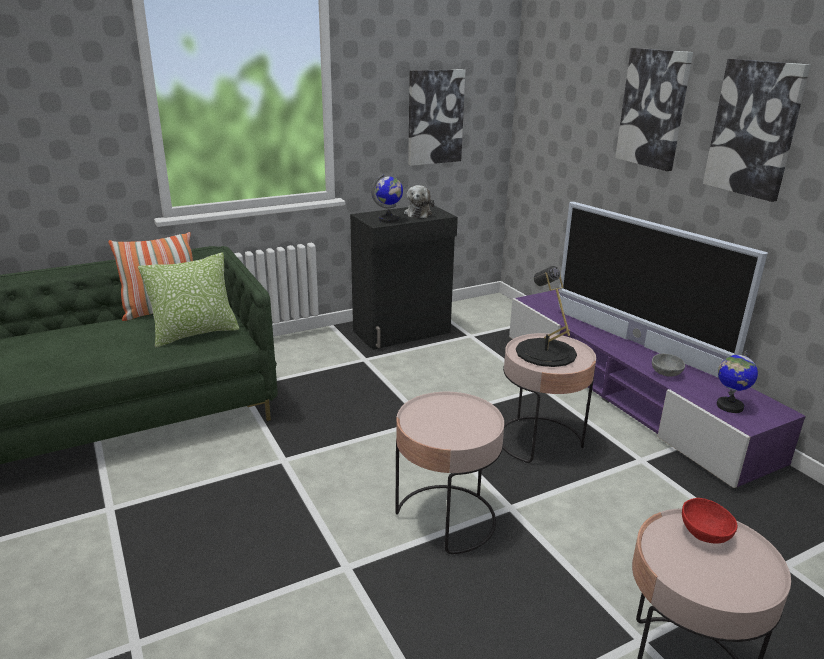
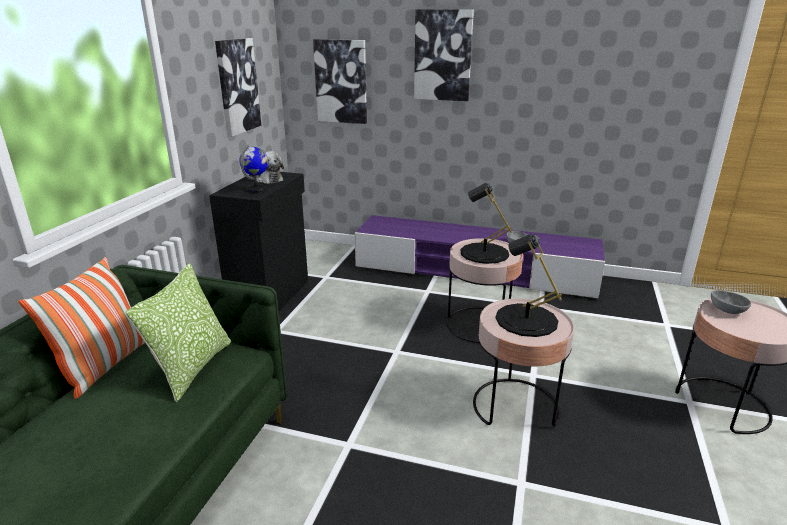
camera: 45 degrees left, 0 degrees up
television [558,202,768,378] -> none
red bowl [682,498,737,544] -> grey bowl [711,290,751,314]
picture [703,59,811,202] -> picture moved to [313,39,367,124]
globe [717,350,758,413] -> none
none -> black table lamp [495,233,562,337]

